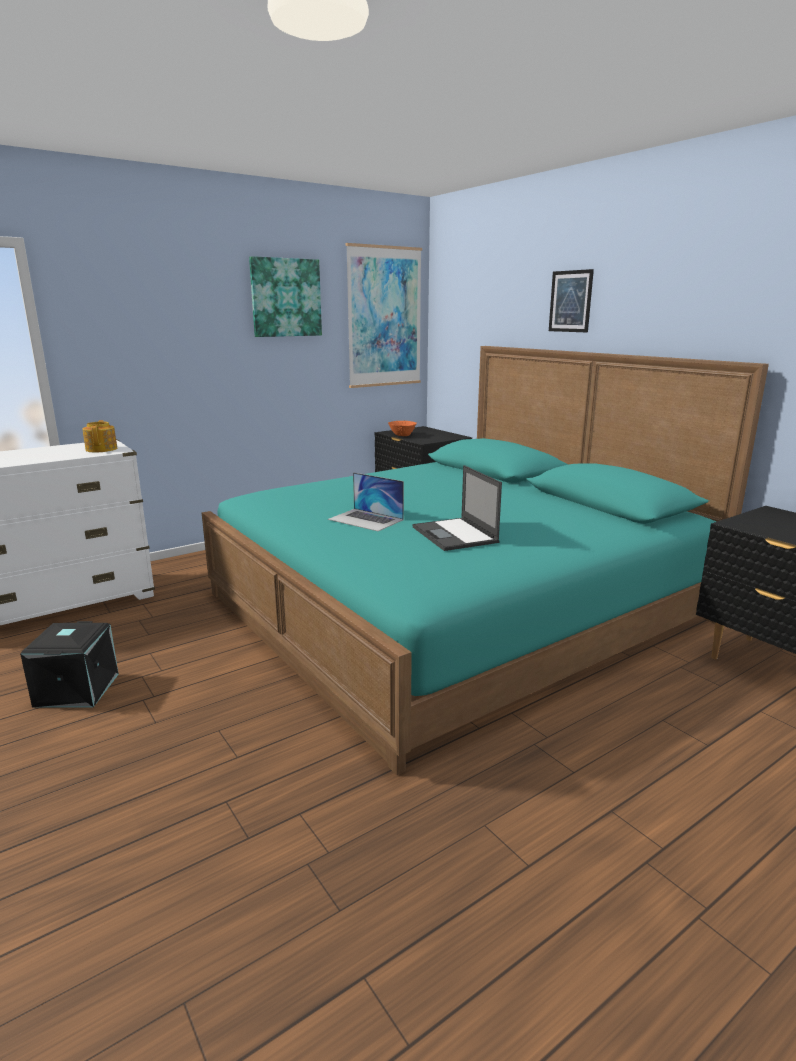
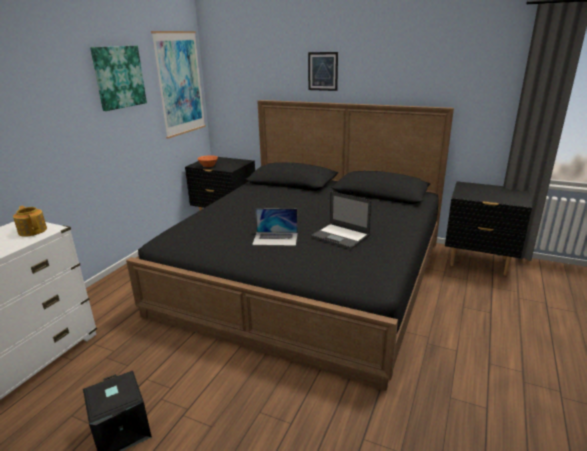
camera: 30 degrees left, 5 degrees up
turquoise bed [202,346,769,775] -> black bed [126,100,454,391]

